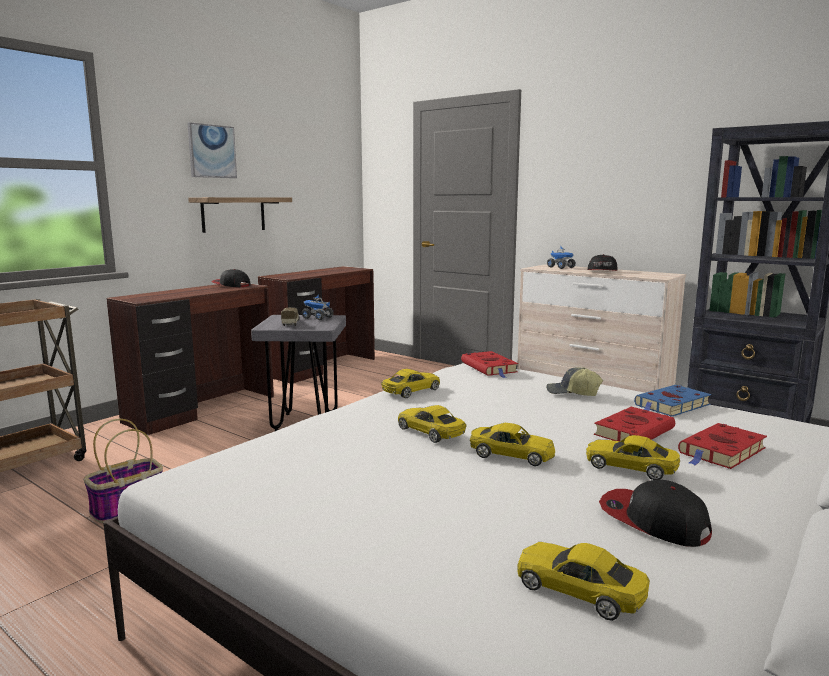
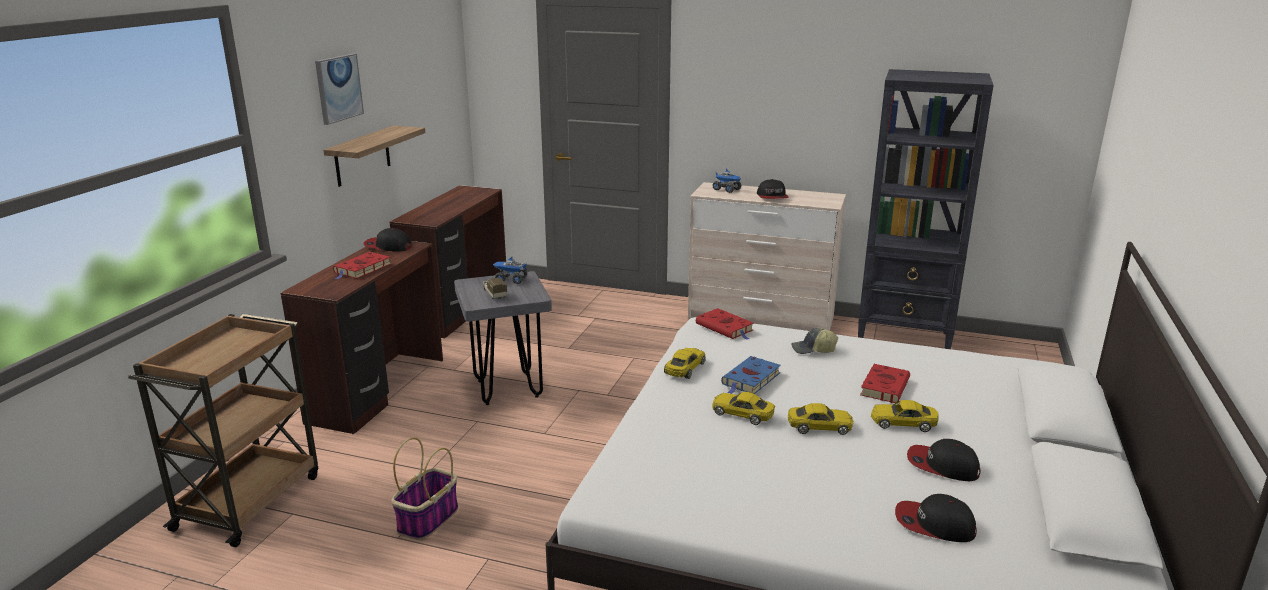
camera: 20 degrees left, 10 degrees up
yellow toy car [518,542,650,621] -> cap [895,494,977,542]
blue book [634,385,712,417] -> blue book moved to [721,356,781,394]
red book [678,423,767,469] -> red book moved to [333,252,391,279]

